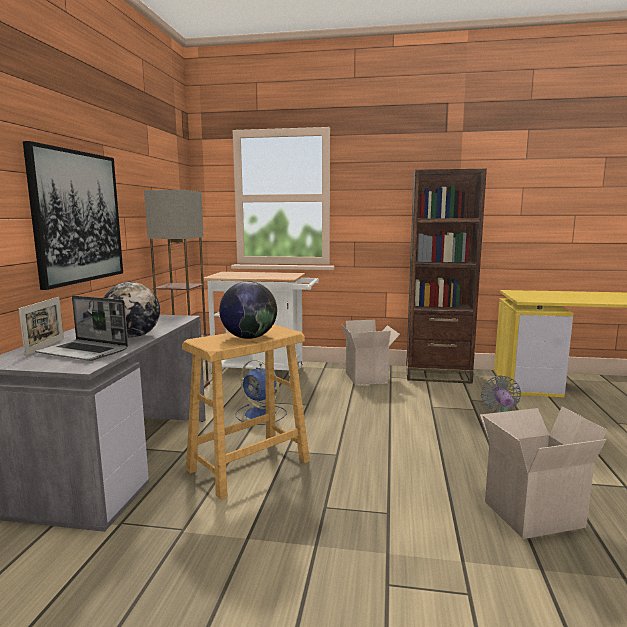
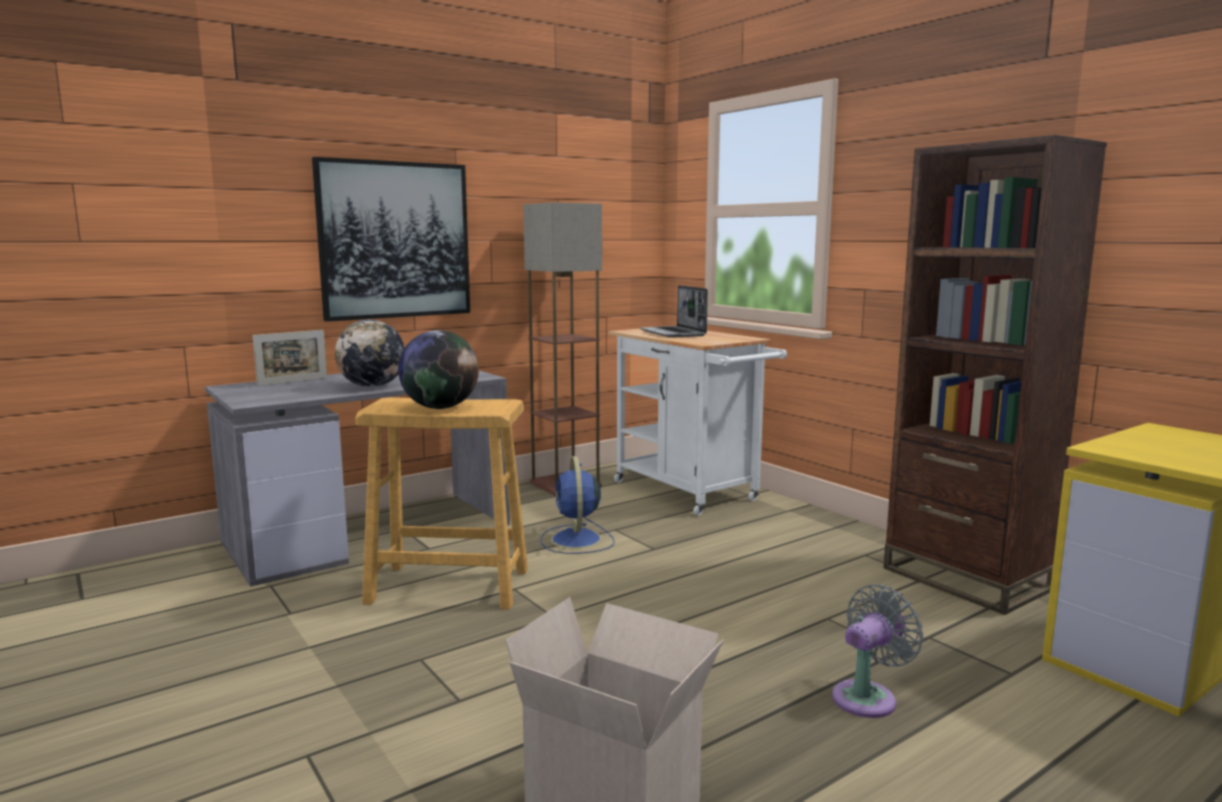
camera: 45 degrees right, 0 degrees up
laptop [35,296,128,361] -> laptop moved to [640,285,708,337]
cardboard box [341,320,400,385] -> none

